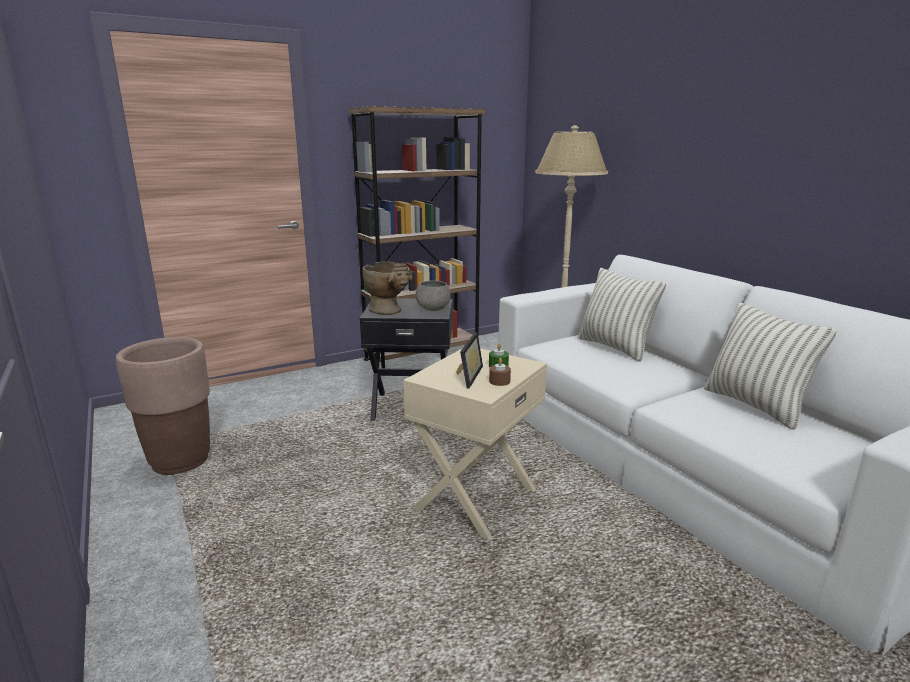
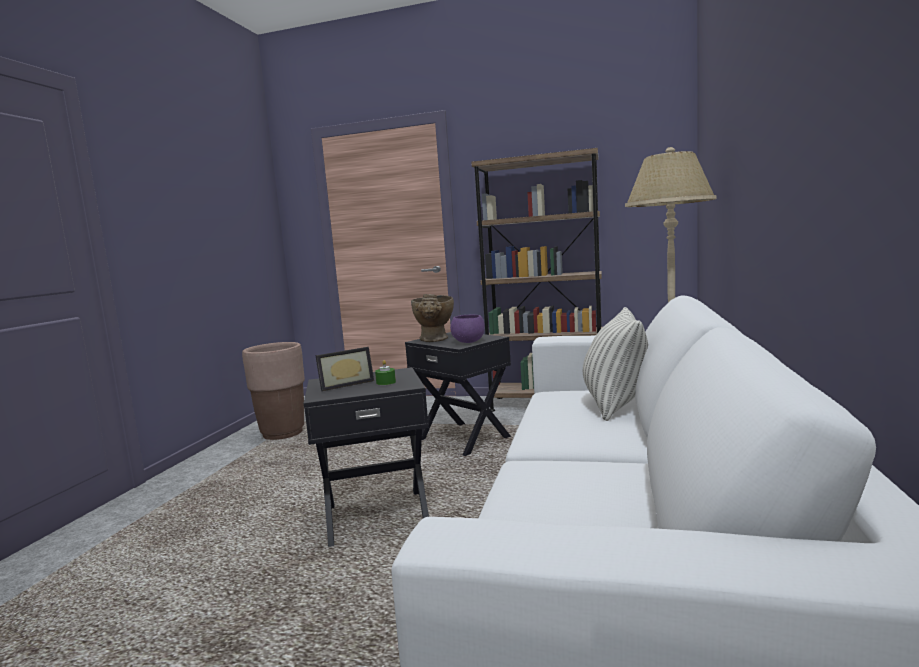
camera: 45 degrees right, 10 degrees down
beige side table [403,348,547,540] -> black side table [303,368,429,547]
grey bowl [416,281,451,311] -> purple bowl [450,315,485,343]
brown candle [489,358,511,386] -> none
pillow [704,302,837,430] -> none

